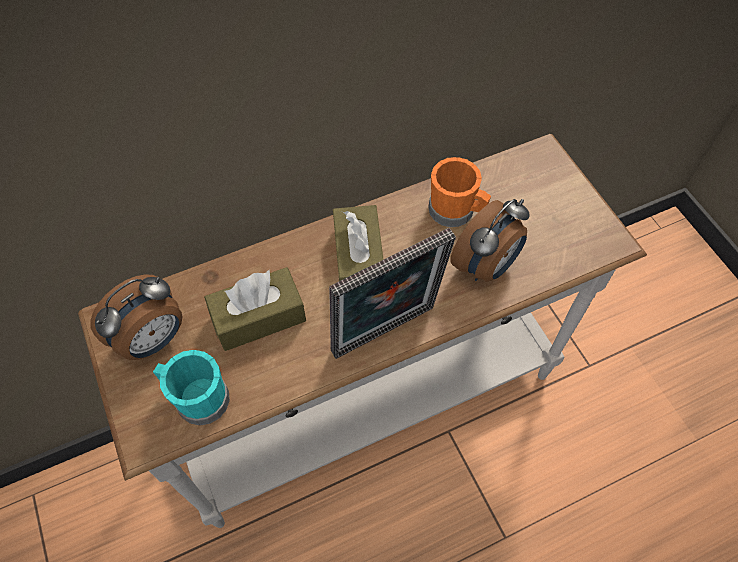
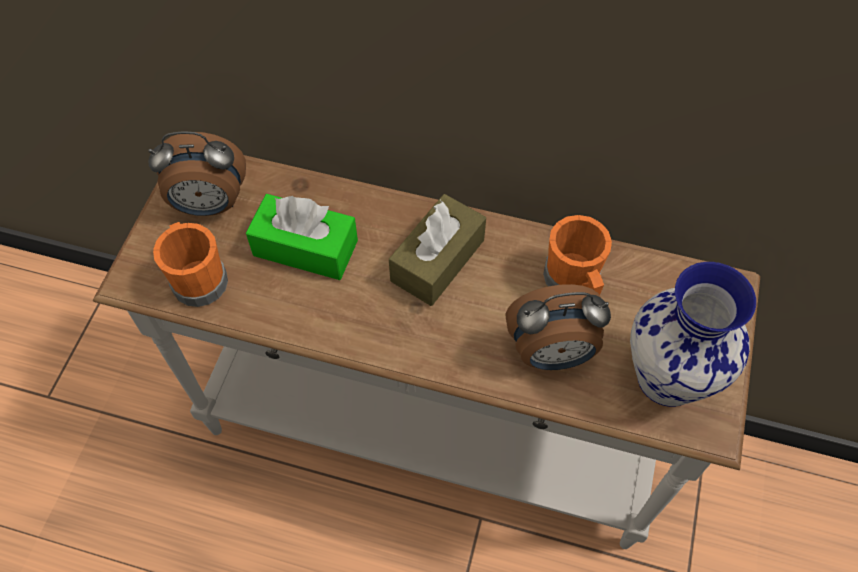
camera: 40 degrees right, 0 degrees up
turquoise mug [153,350,230,426] -> orange mug [153,222,228,307]
brown tissue box [204,267,306,351] -> green tissue box [246,194,358,280]
picture frame [329,228,456,359] -> none
none -> vase [630,262,756,407]

